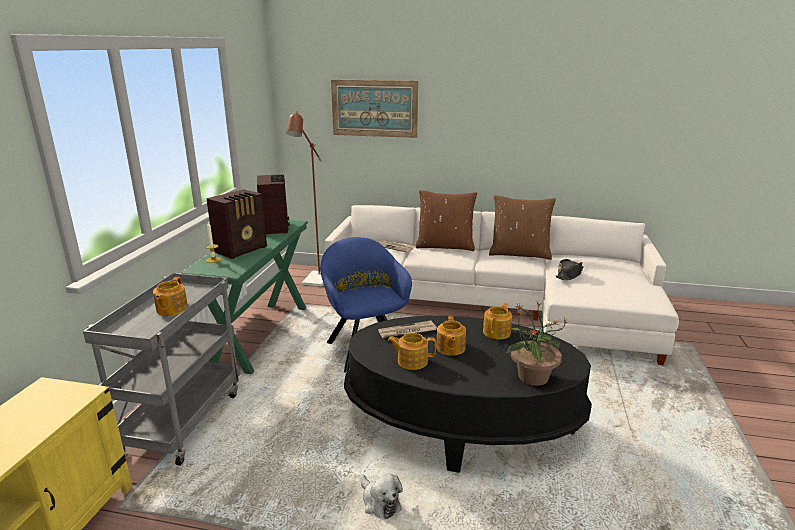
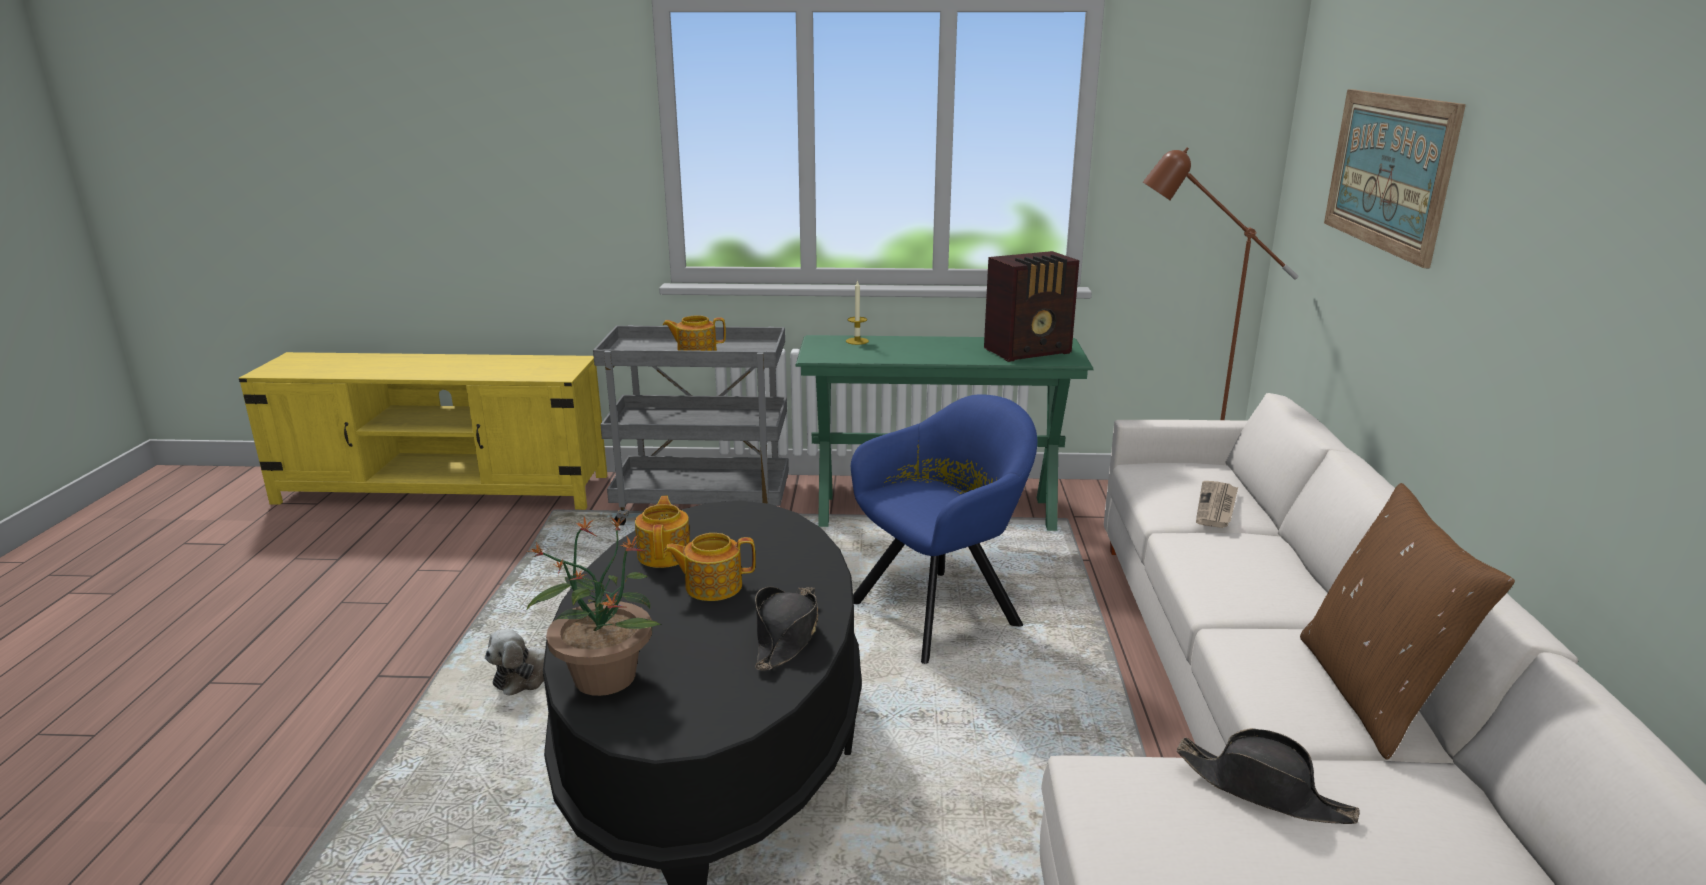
camera: 80 degrees right, 0 degrees up
radio [207,189,267,259] -> none
newspaper [378,321,437,338] -> none
brown pillow [416,190,477,251] -> none
teapot [483,303,512,339] -> black hat [755,587,818,671]

